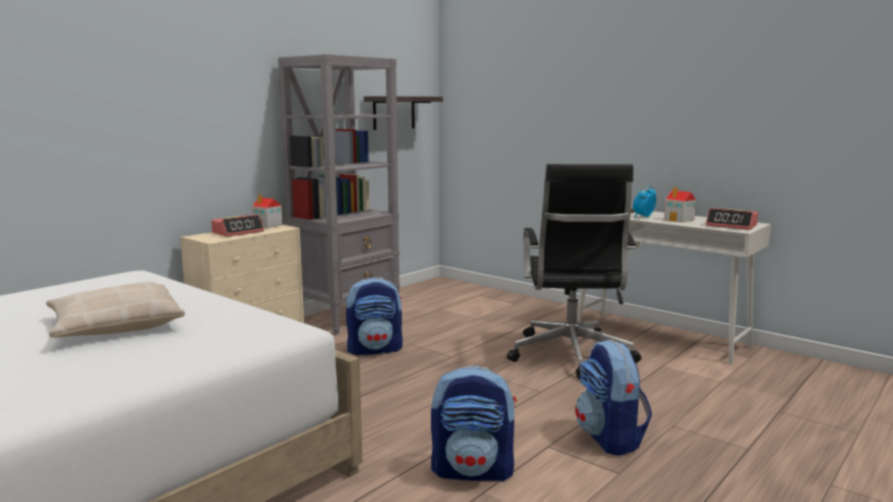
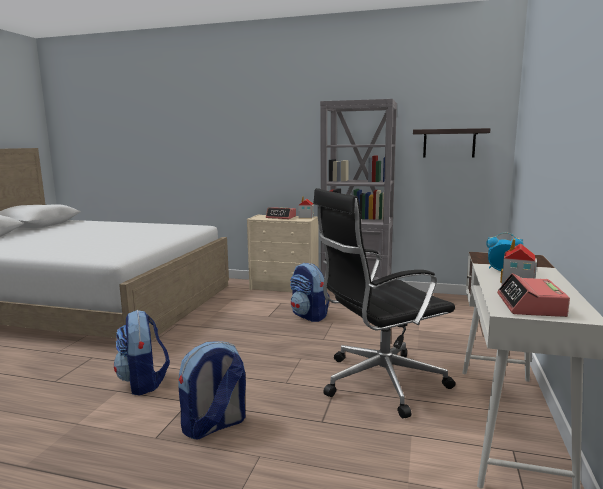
camera: 65 degrees right, 0 degrees up
beige pillow [46,282,185,338] -> none

